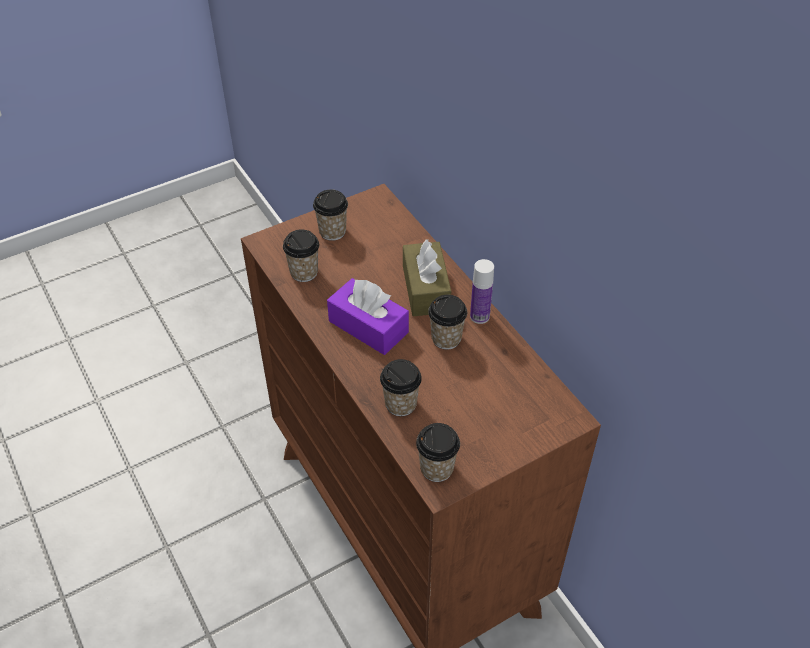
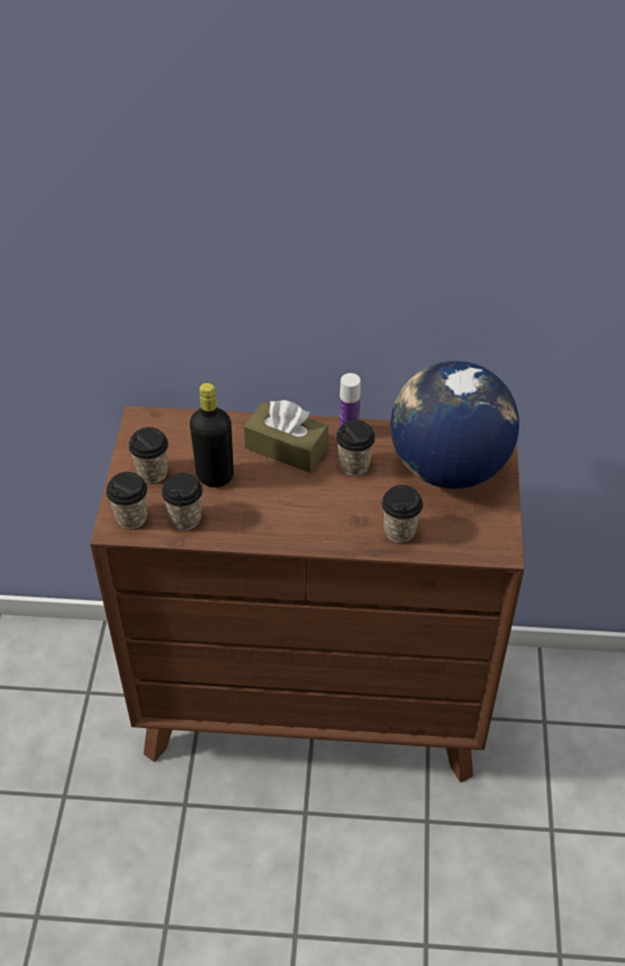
camera: 55 degrees left, 0 degrees up
purple tissue box [327,278,409,355] -> none
cup [416,423,460,482] -> cup moved to [106,472,147,529]
none -> black bottle [190,383,234,487]
none -> globe [390,361,519,489]

